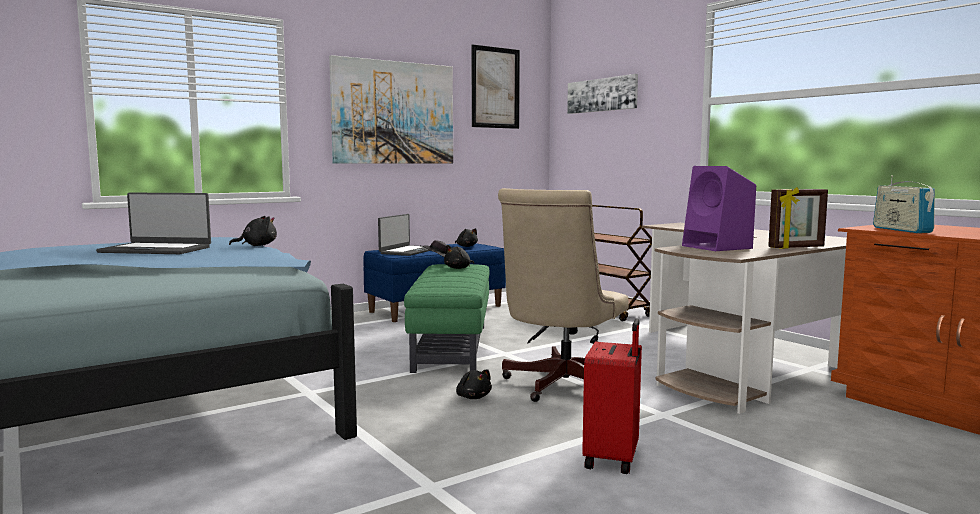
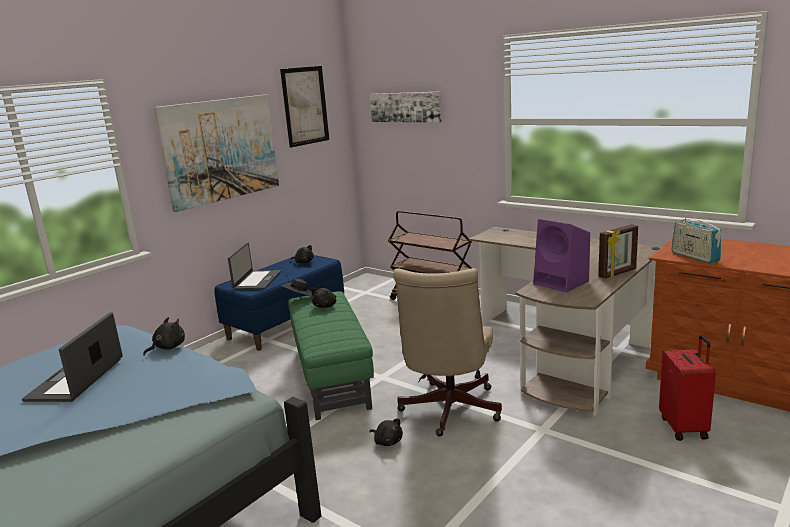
camera: 15 degrees left, 10 degrees up
laptop [96,193,211,254] -> laptop turned 105 degrees clockwise [22,312,123,402]
red suitcase [582,319,642,474] -> red suitcase moved to [659,335,716,441]

